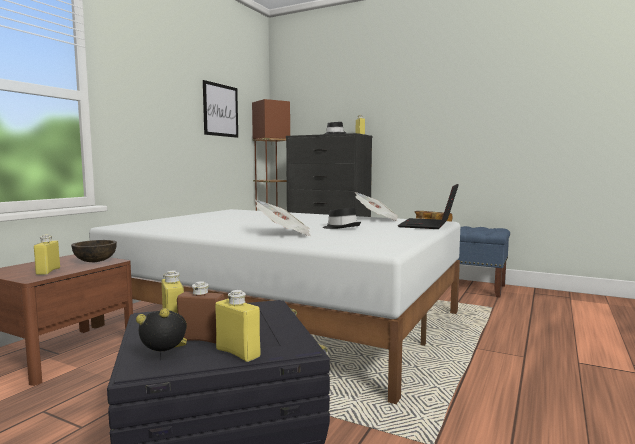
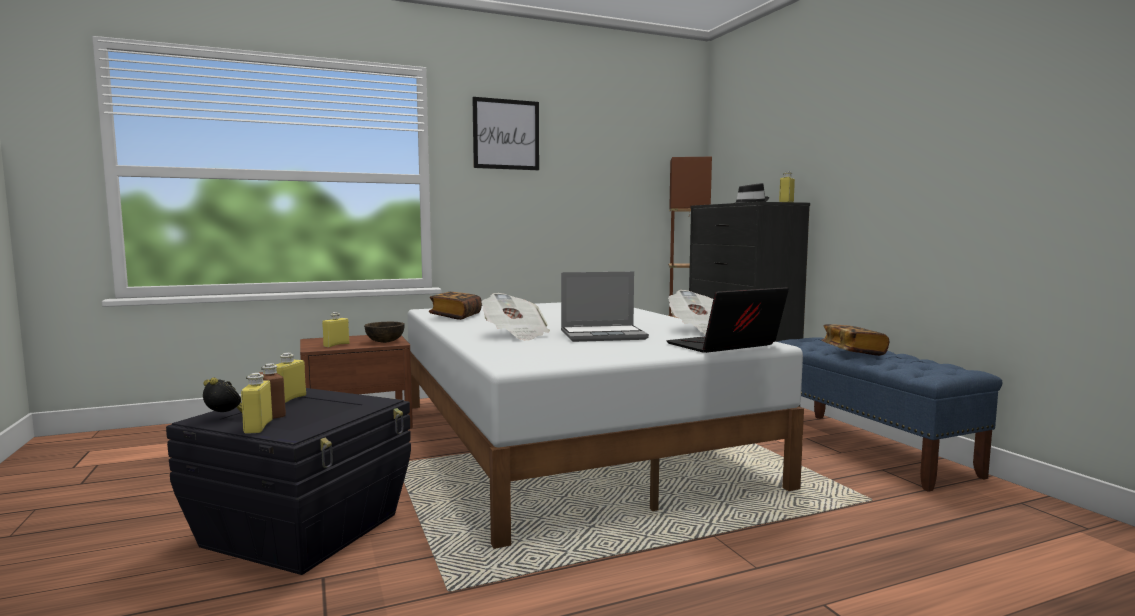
camera: 40 degrees right, 0 degrees up
picture [203,80,238,138] -> picture moved to [472,97,539,170]
black hat [323,208,361,229] -> laptop [561,272,649,342]
none -> book [429,292,482,320]

